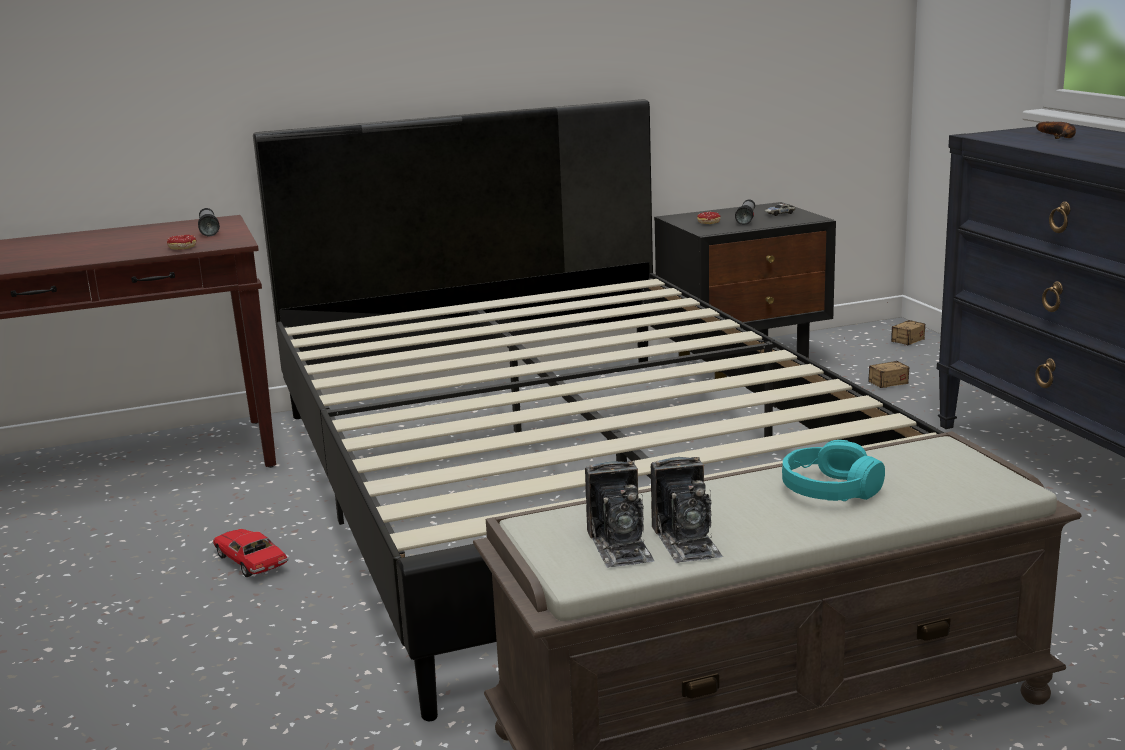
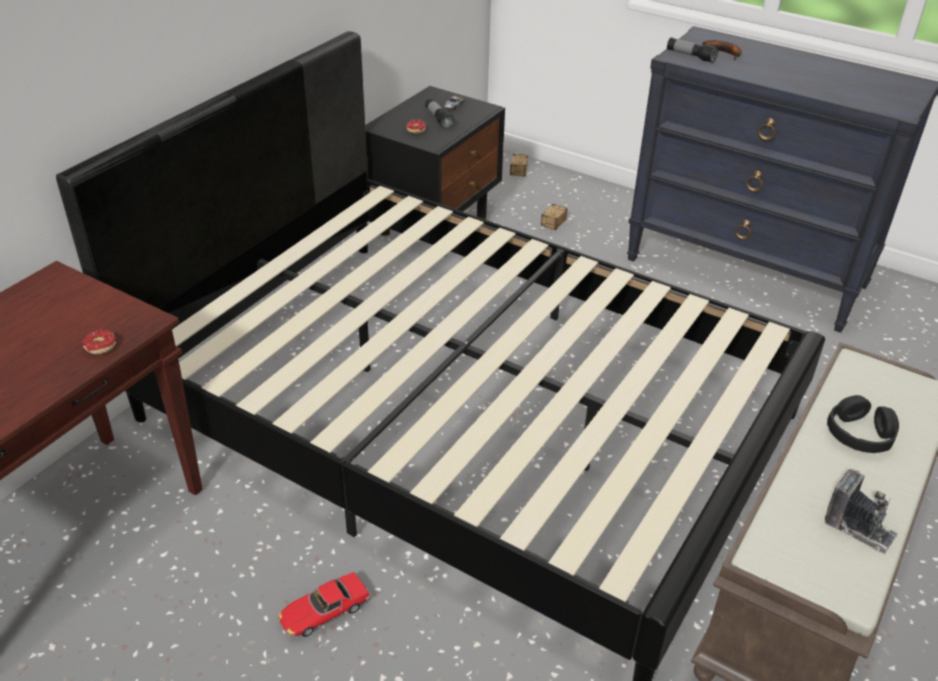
camera: 40 degrees left, 20 degrees up
flashlight [198,208,220,236] -> flashlight moved to [667,37,718,63]
toy car [213,529,289,577] -> toy car turned 45 degrees counterclockwise [277,572,371,637]
camera [585,461,654,568] -> none
turquoise headphones [782,440,885,501] -> black headphones [827,395,899,453]

